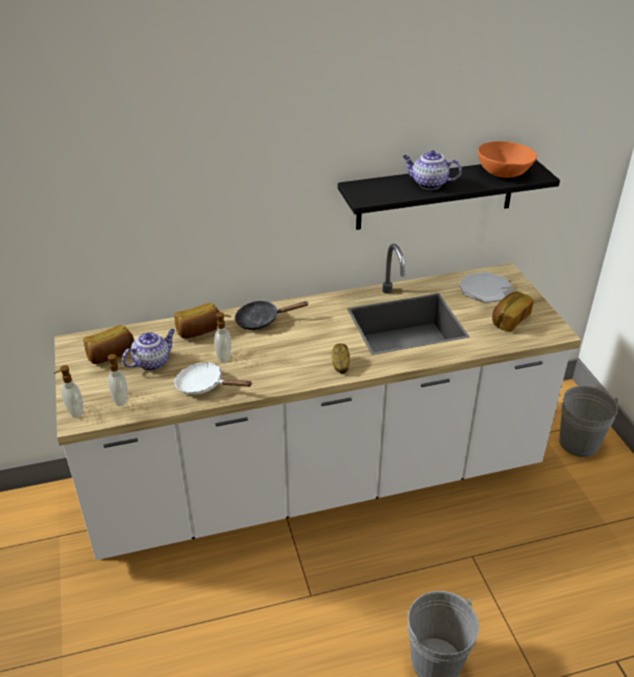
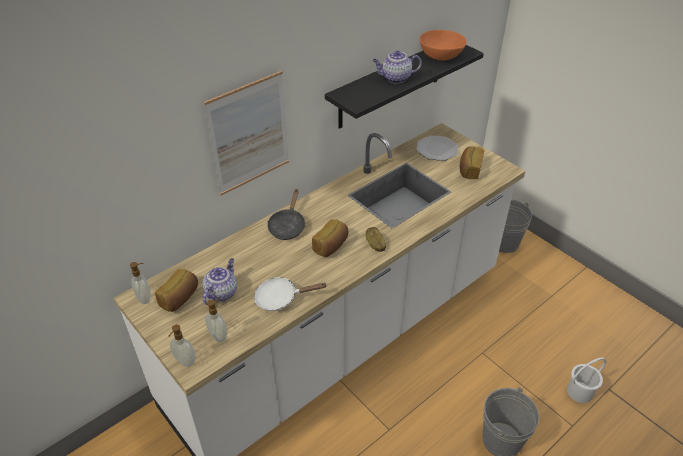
camera: 25 degrees left, 5 degrees up
bread [174,303,220,339] -> bread moved to [312,219,348,257]
soap dispenser [214,312,231,362] -> soap dispenser moved to [130,262,150,304]
black frying pan [235,301,309,330] -> black frying pan turned 45 degrees counterclockwise [267,189,305,240]
none -> picture [204,71,289,196]
none -> white bucket [567,358,606,403]

